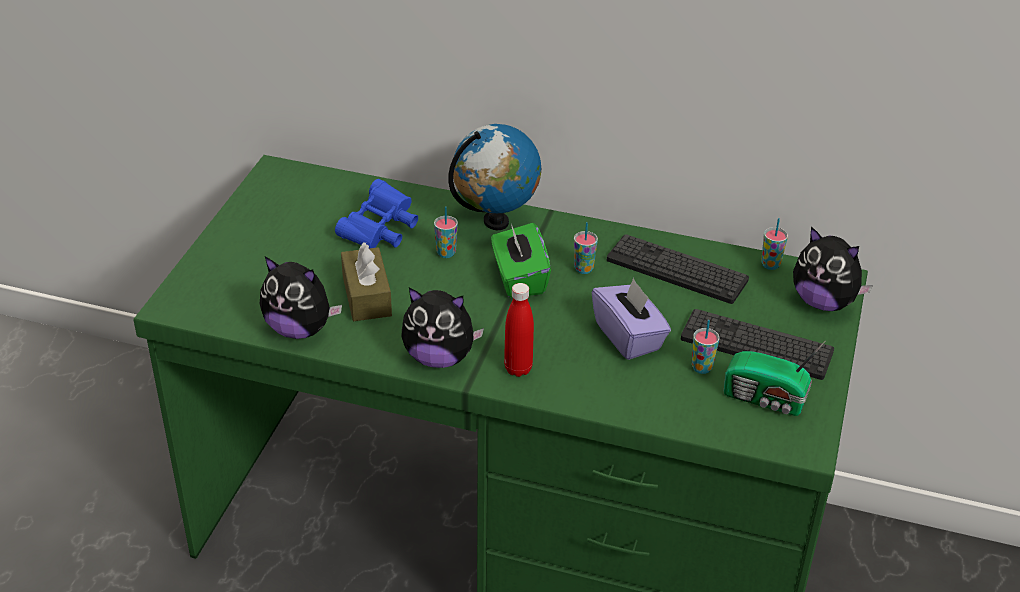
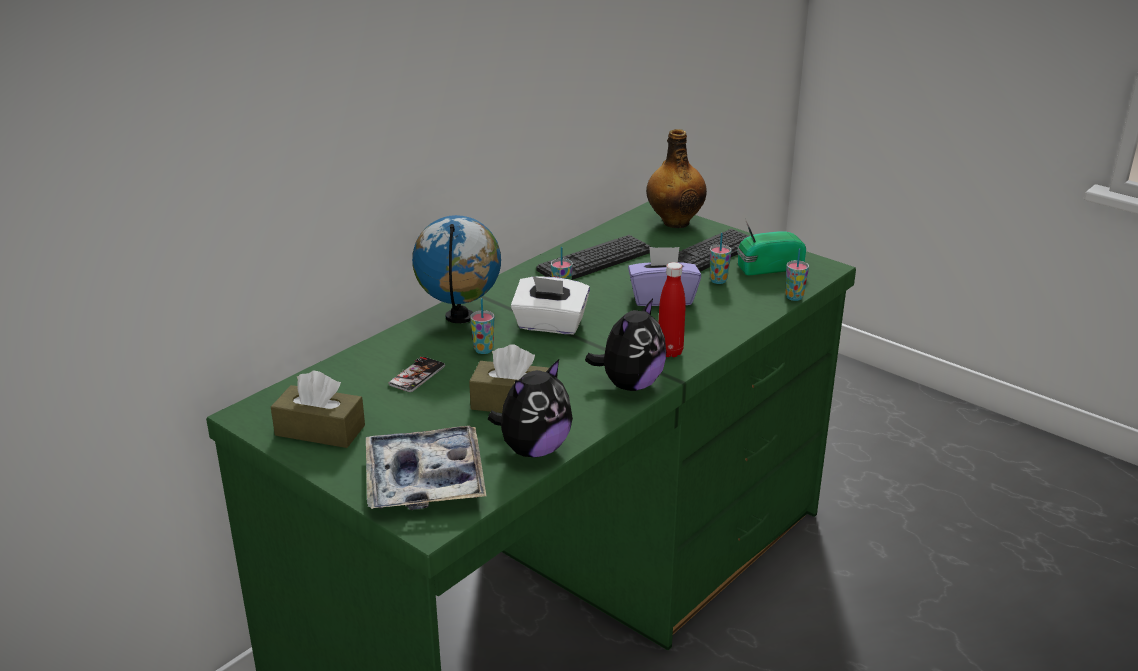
camera: 65 degrees left, 10 degrees down
blue binoculars [335,179,418,249] -> phone [388,357,445,392]
green tissue box [491,223,551,298] -> white tissue box [511,276,590,334]
radio [724,341,826,416] -> radio turned 150 degrees counterclockwise [737,219,806,276]
cup [761,218,788,270] -> cup moved to [786,249,809,301]
plush toy [793,227,873,311] -> bottle [646,129,707,228]
none -> brown tissue box [271,371,365,448]
none -> tray [366,426,486,510]

